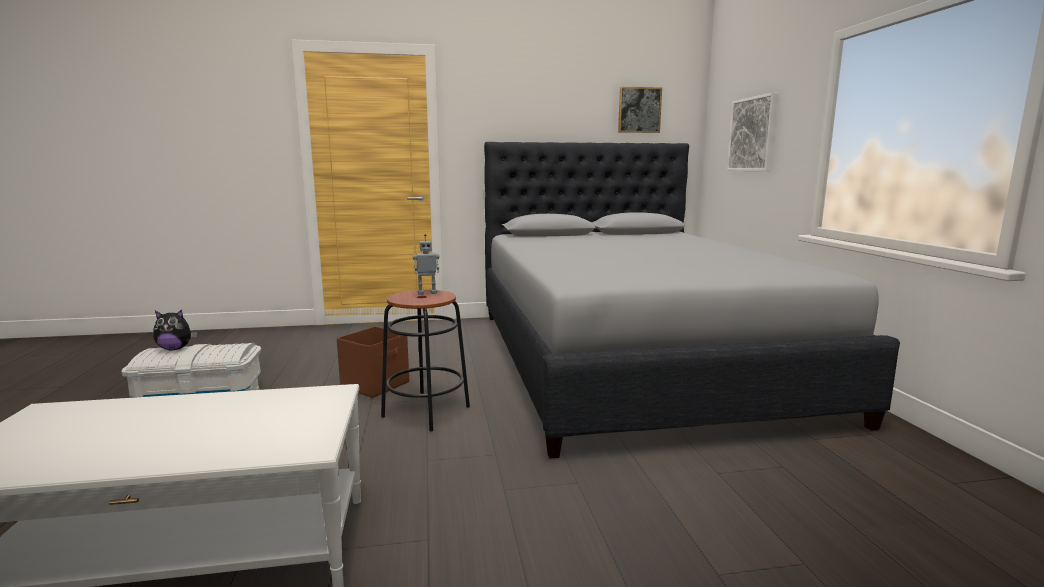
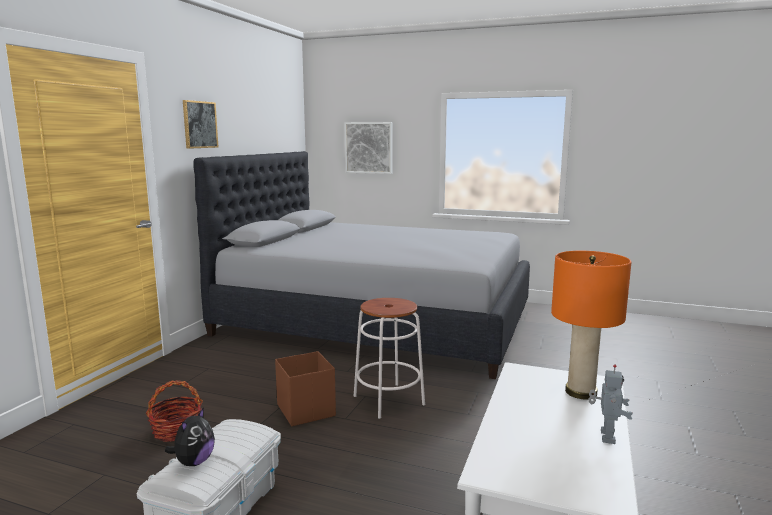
camera: 60 degrees left, 0 degrees up
black stool [381,290,470,432] -> white stool [354,298,425,419]
toy robot [413,234,439,295] -> toy robot moved to [588,365,633,444]
picture [618,87,662,133] -> picture moved to [183,100,218,149]
none -> basket [146,380,203,442]
none -> orange table lamp [551,251,631,400]

